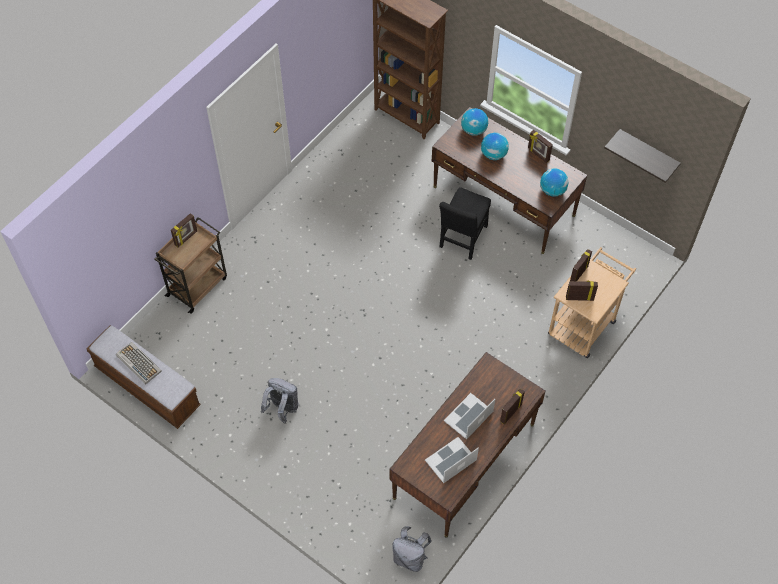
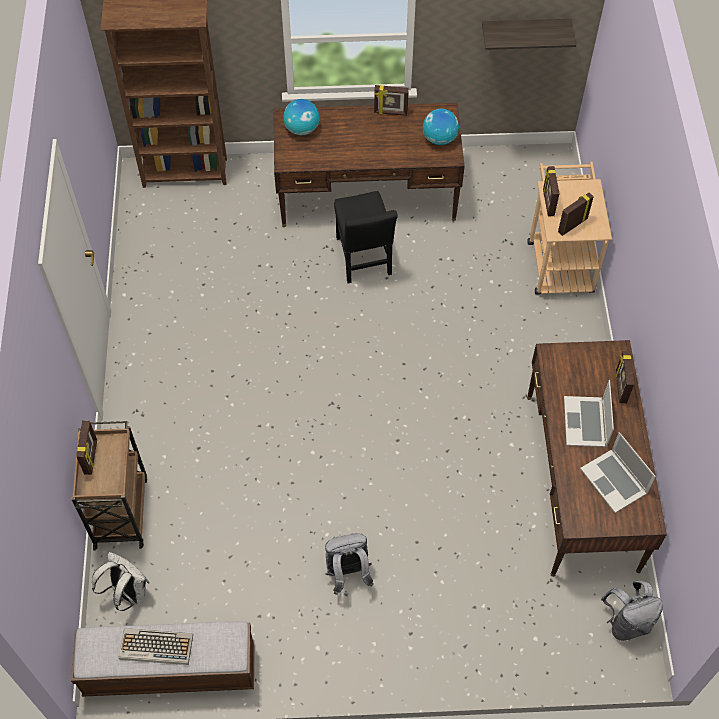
camera: 40 degrees left, 0 degrees up
laptop [425,437,479,483] -> laptop turned 45 degrees counterclockwise [580,432,656,513]
globe [481,133,509,160] -> none
none -> white backpack [92,552,149,611]

